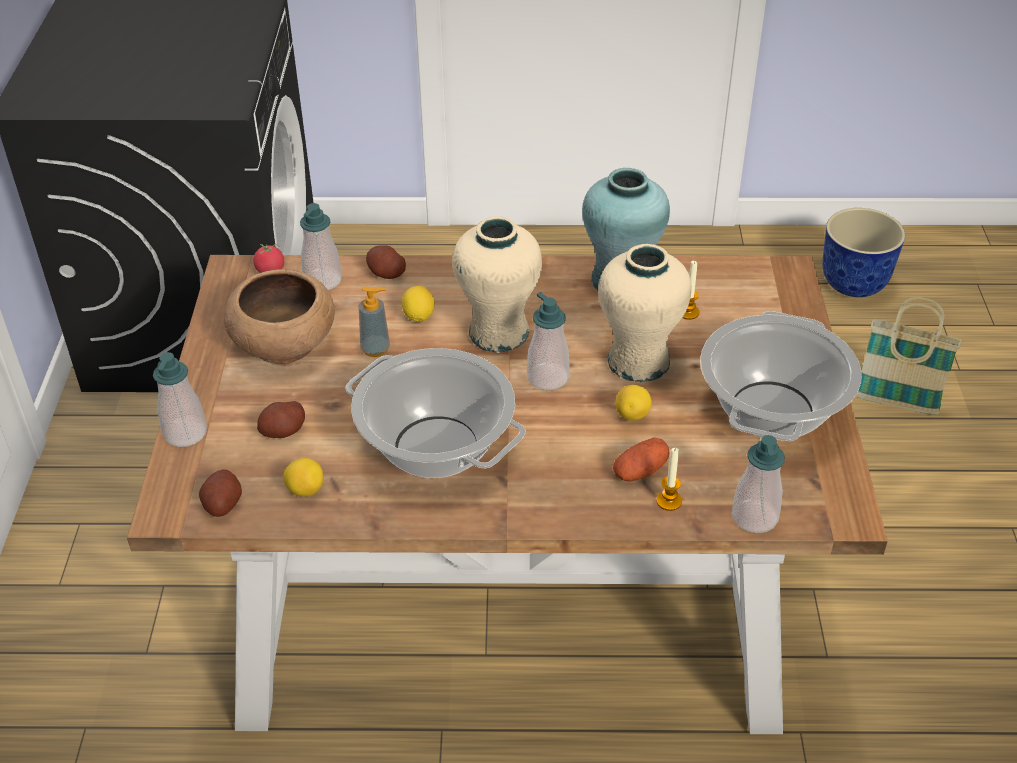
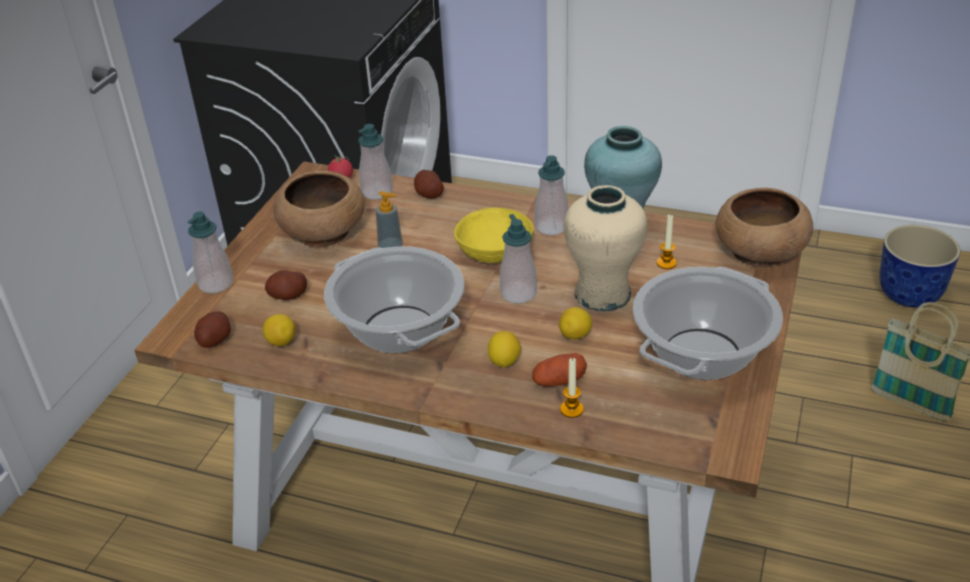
camera: 20 degrees right, 5 degrees down
lemon [402,286,435,322] -> lemon moved to [488,331,521,367]
beige vase [452,216,542,353] -> yellow bowl [454,208,534,263]
soap dispenser [732,435,785,533] -> soap dispenser moved to [535,155,569,235]
none -> brown bowl [715,188,813,268]

